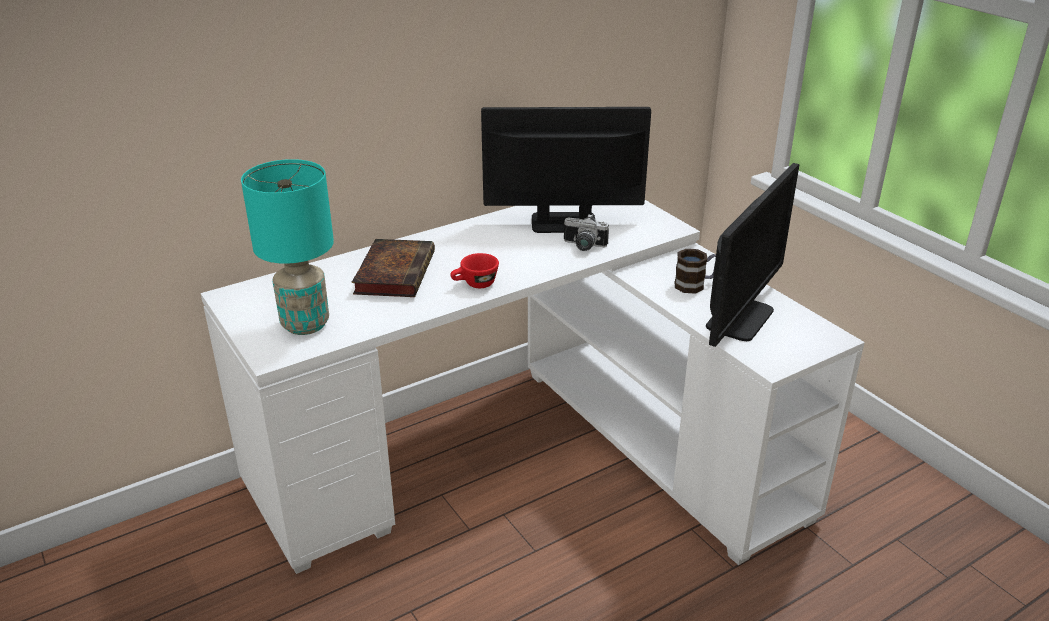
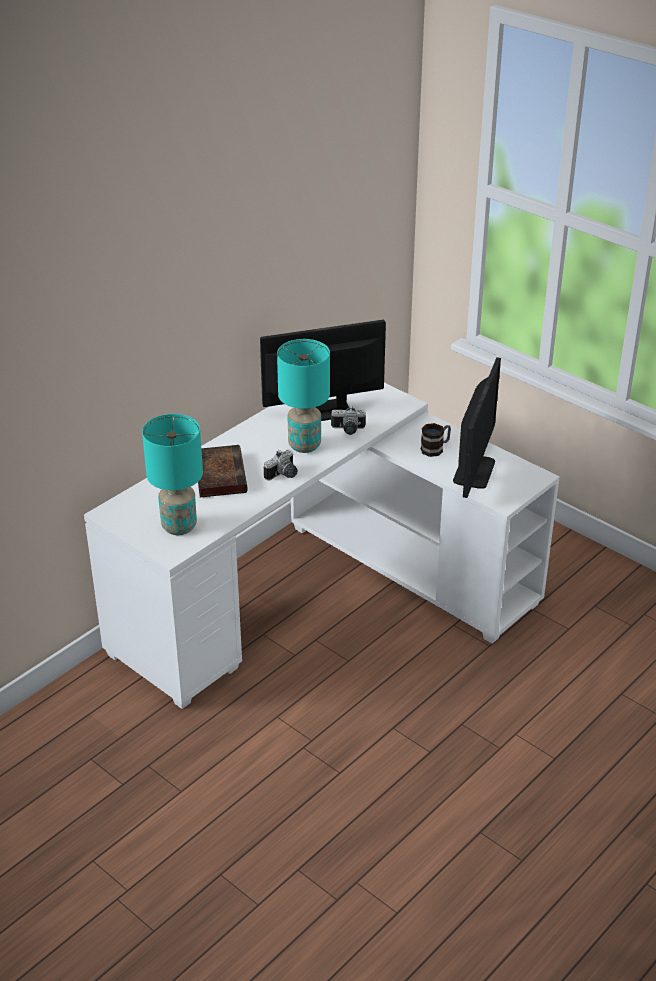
camera: 15 degrees left, 5 degrees up
red cup [450,253,499,288] -> camera [264,450,298,481]
none -> turquoise table lamp [277,339,330,453]

